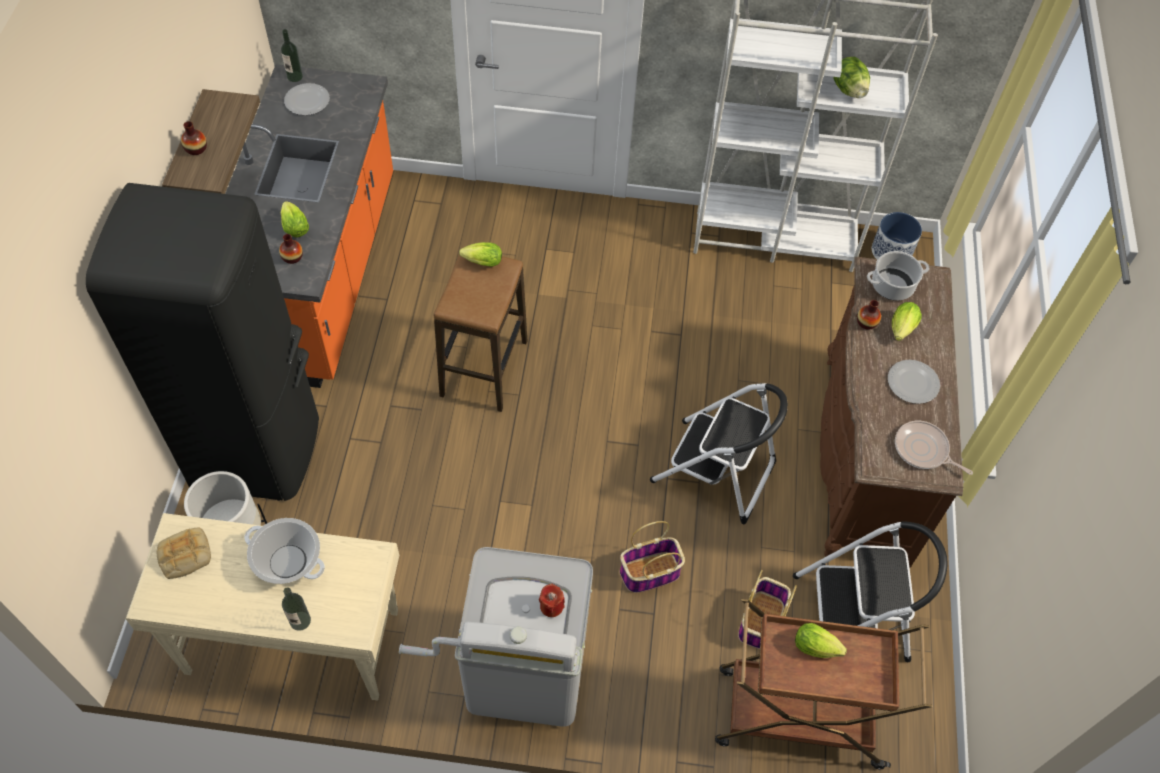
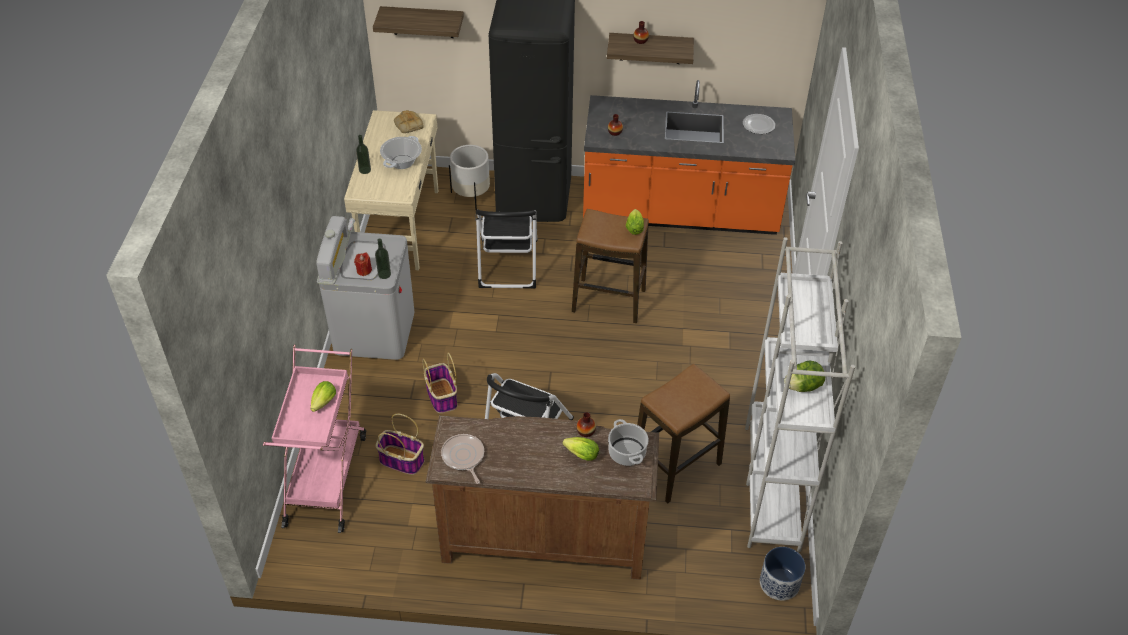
camera: 90 degrees right, 10 degrees down
bottle [281,29,303,82] -> bottle moved to [375,238,391,279]
lettuce [281,201,309,237] -> none
brown cart [715,599,932,770] -> pink cart [263,344,366,533]
step ladder [793,521,948,662] -> step ladder moved to [476,209,538,289]
plate [888,360,940,404] -> none
frying pan [895,421,973,475] -> frying pan turned 60 degrees counterclockwise [441,434,484,484]
none -> shelf [373,6,464,38]
none -> stool [637,364,730,504]

